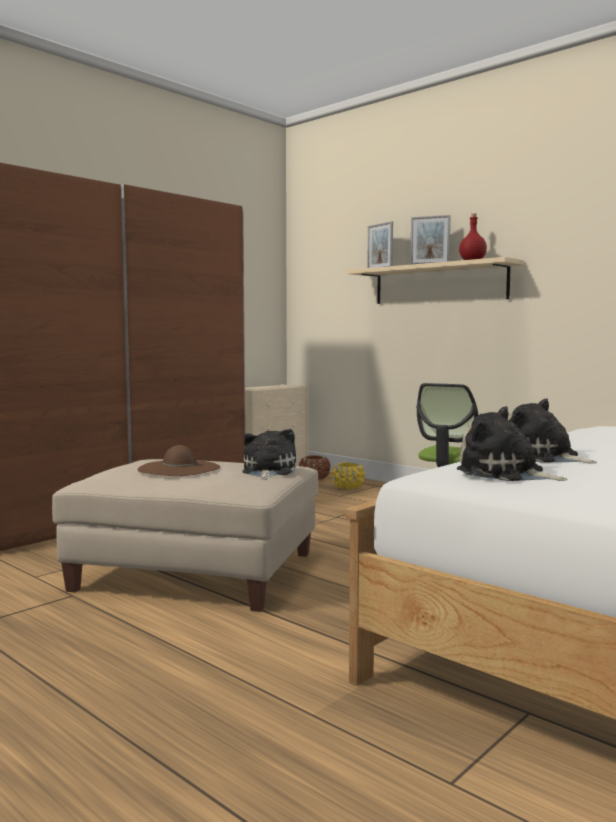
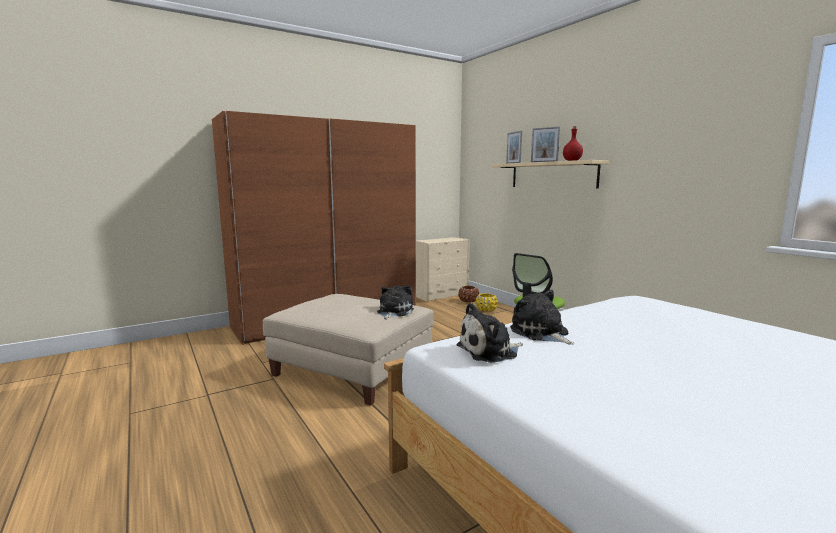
camera: 15 degrees right, 5 degrees up
brown hat [138,445,220,476] -> none
plush toy [457,406,568,481] -> plush toy turned 75 degrees counterclockwise [456,303,523,363]

